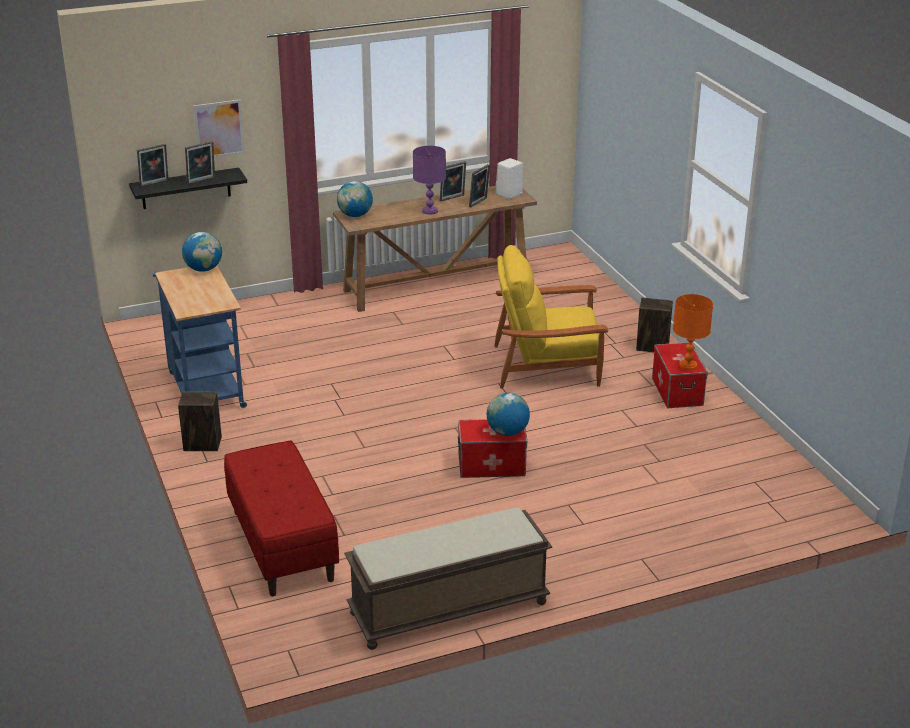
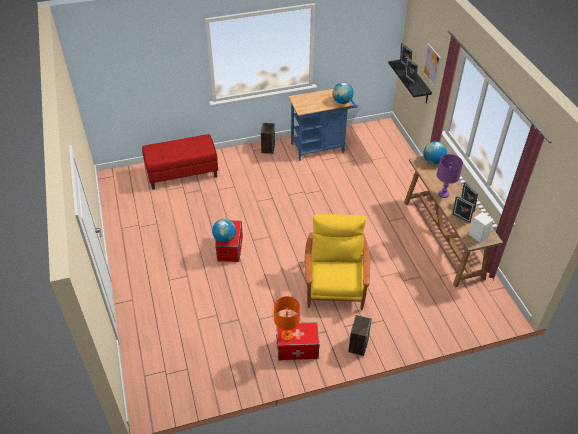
camera: 95 degrees right, 15 degrees up
brown bench [344,507,552,650] -> none

